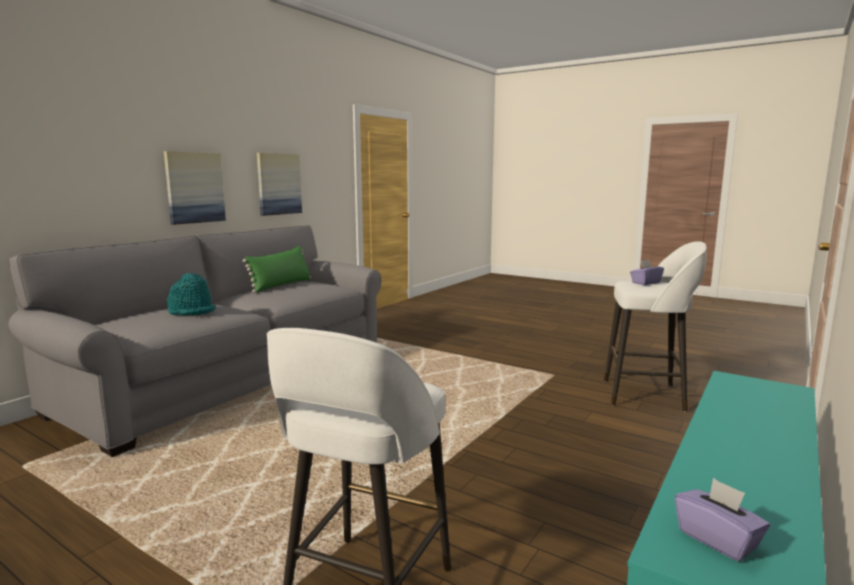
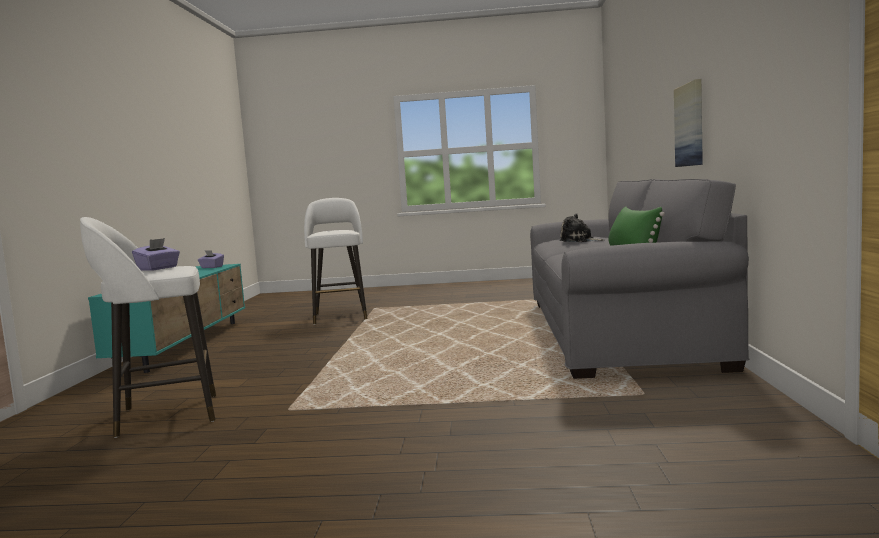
camera: 150 degrees right, 5 degrees down
turquoise hat [167,273,216,315] -> plush toy [560,214,603,242]
picture [257,153,302,216] -> none

